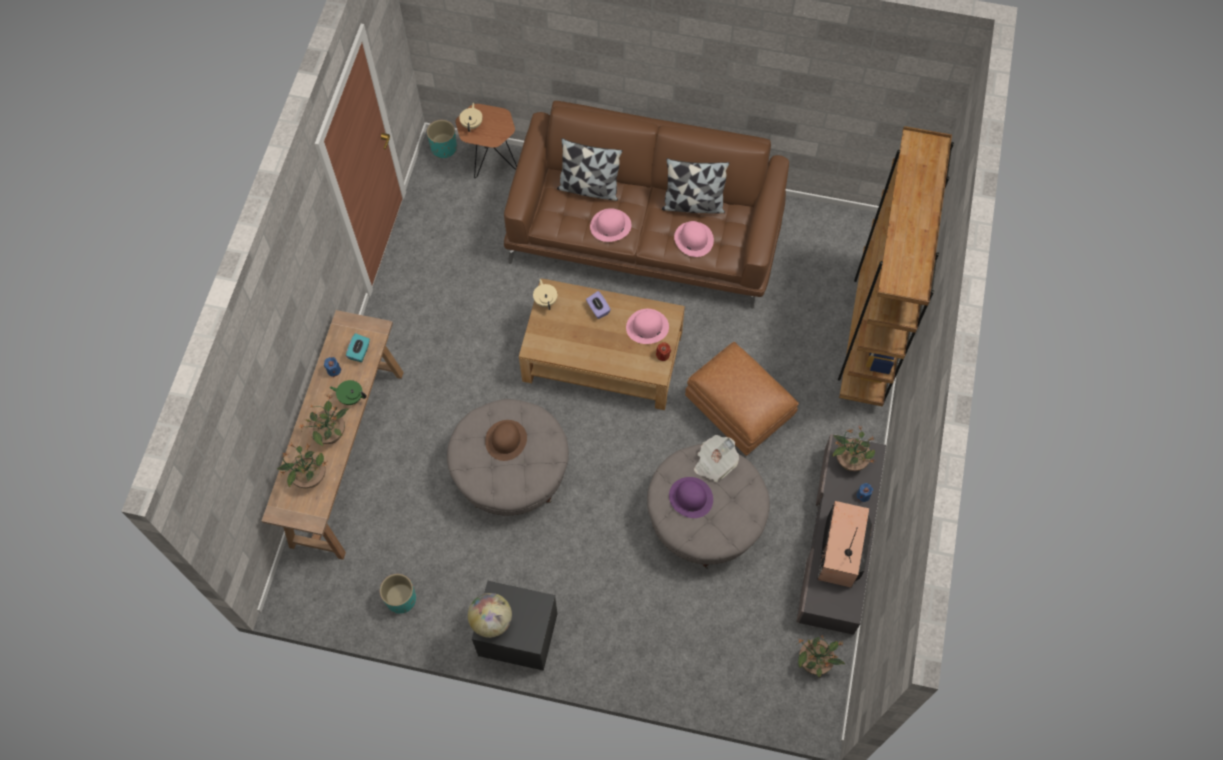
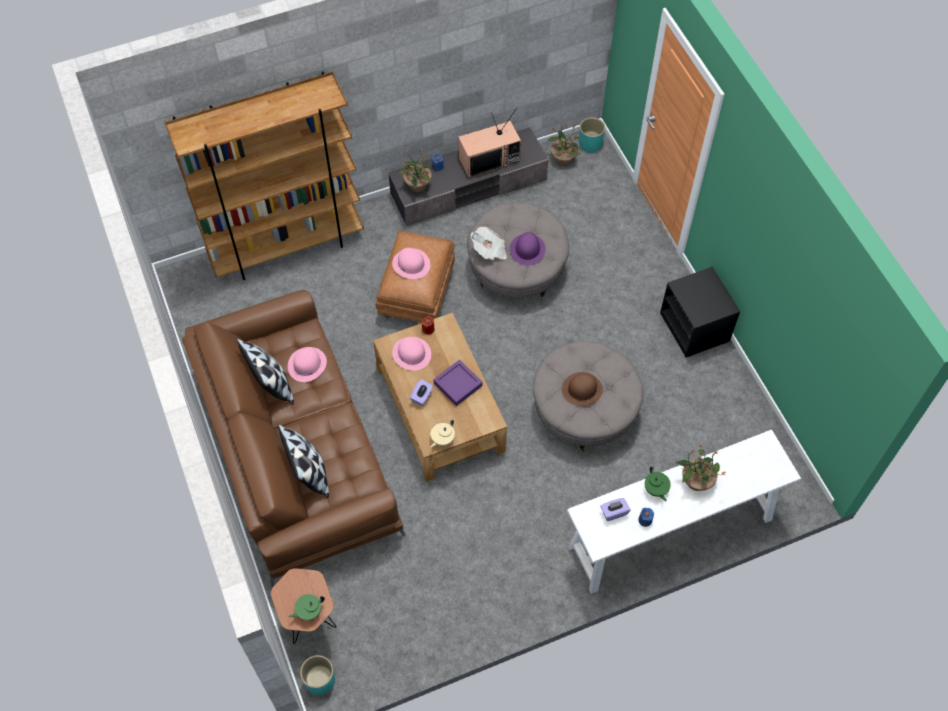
camera: 125 degrees left, 5 degrees down
brown console table [262,310,404,560] -> white console table [567,429,801,594]
potted plant [277,443,326,488] -> none
turquoise tissue box [346,333,370,362] -> purple tissue box [600,498,630,521]
turquoise planter [380,574,416,614] -> turquoise planter moved to [579,117,605,153]
beige teapot [459,103,483,132] -> green teapot [289,594,325,621]
globe [468,593,512,638] -> none
pink hat [590,208,631,242] -> pink hat moved to [392,248,430,279]
none -> purple tray [434,360,482,406]

